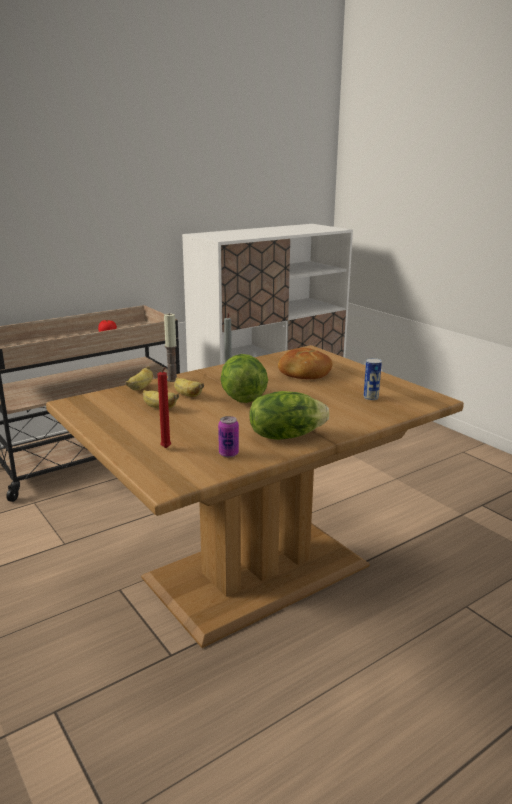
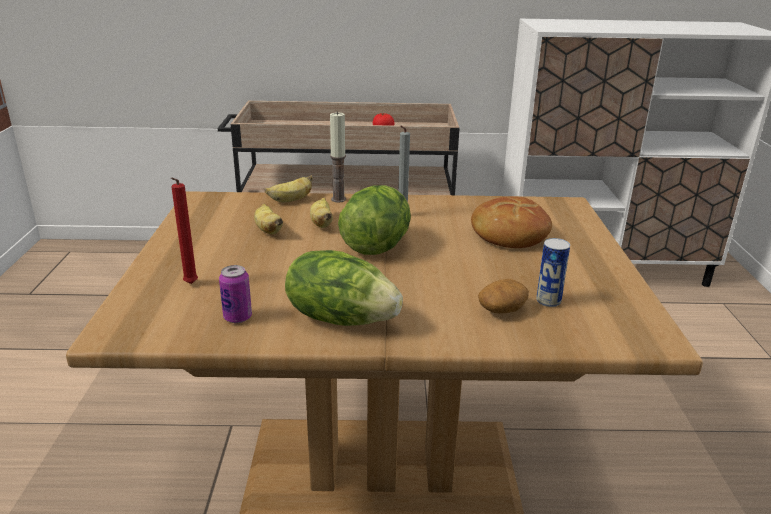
camera: 35 degrees right, 5 degrees up
none -> potato [478,279,529,314]

